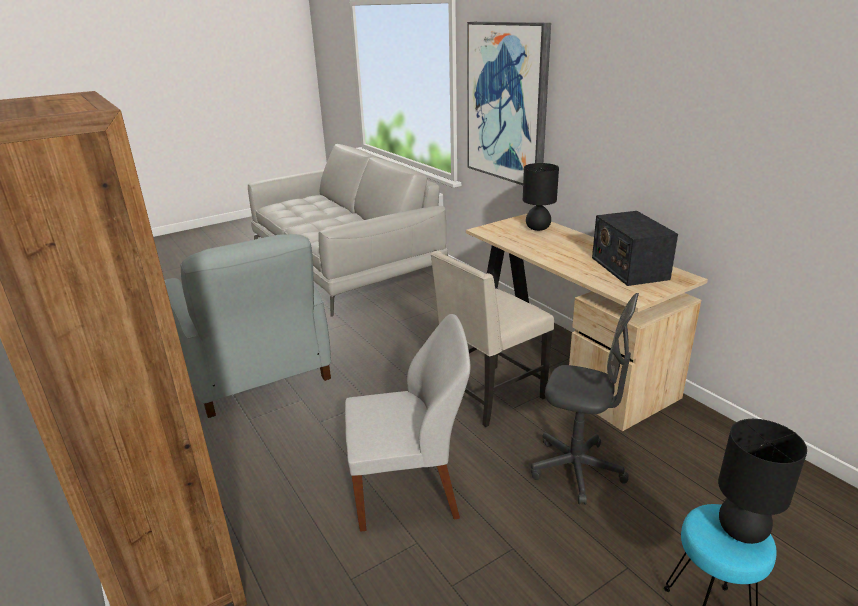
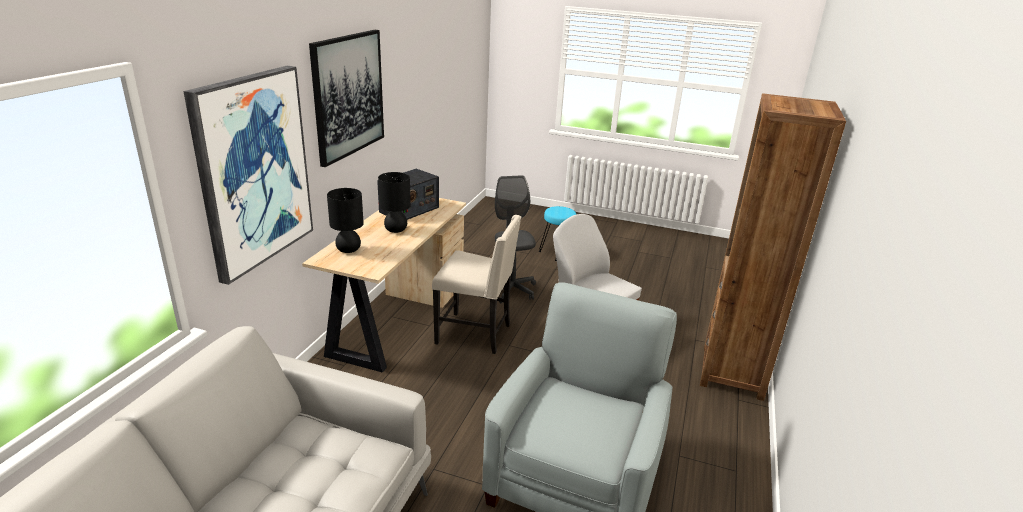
camera: 130 degrees left, 0 degrees up
black table lamp [718,419,807,544] -> black table lamp moved to [378,172,411,233]
none -> picture [309,30,384,167]

